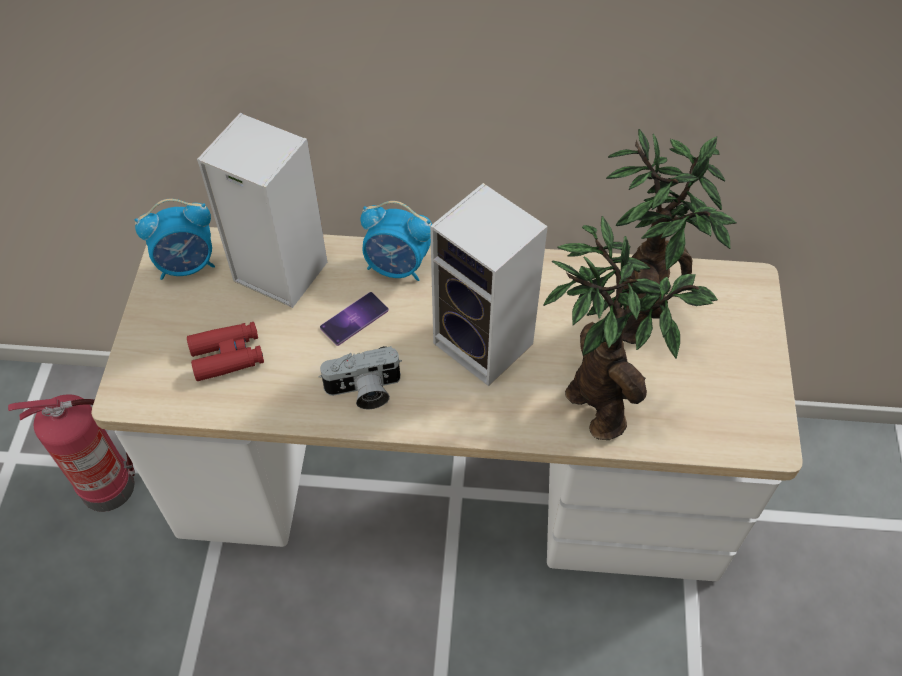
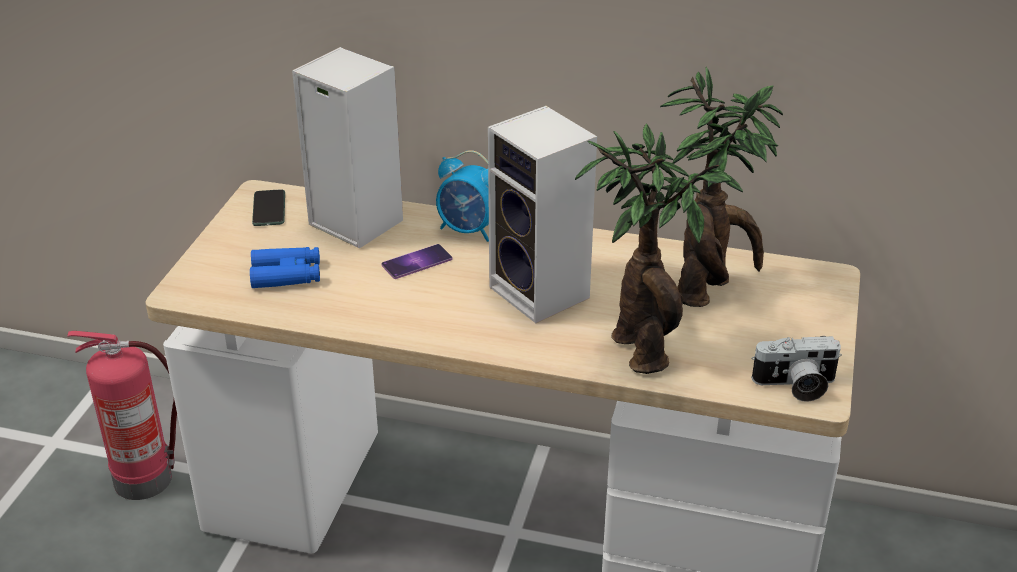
camera: 10 degrees right, 20 degrees down
alarm clock [135,199,215,280] -> phone [252,189,285,226]
red binoculars [187,322,264,381] -> blue binoculars [250,247,320,288]
camera [319,346,402,409] -> camera moved to [751,336,842,402]

